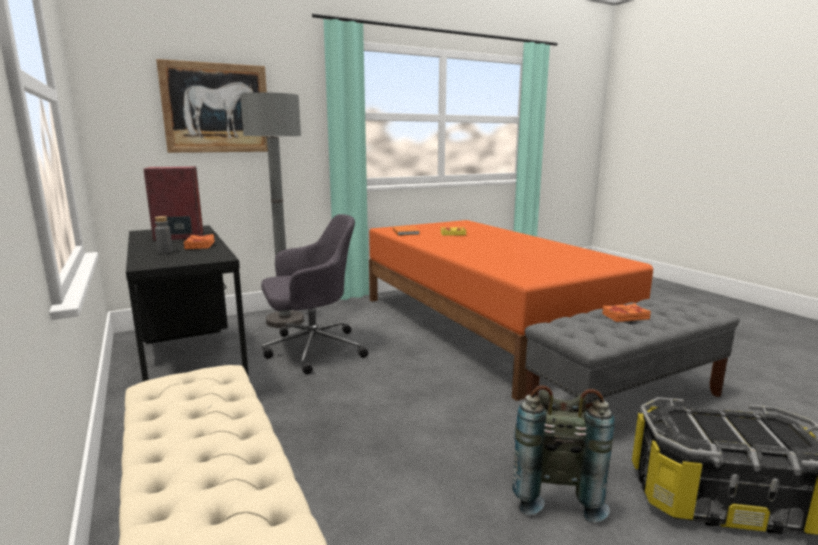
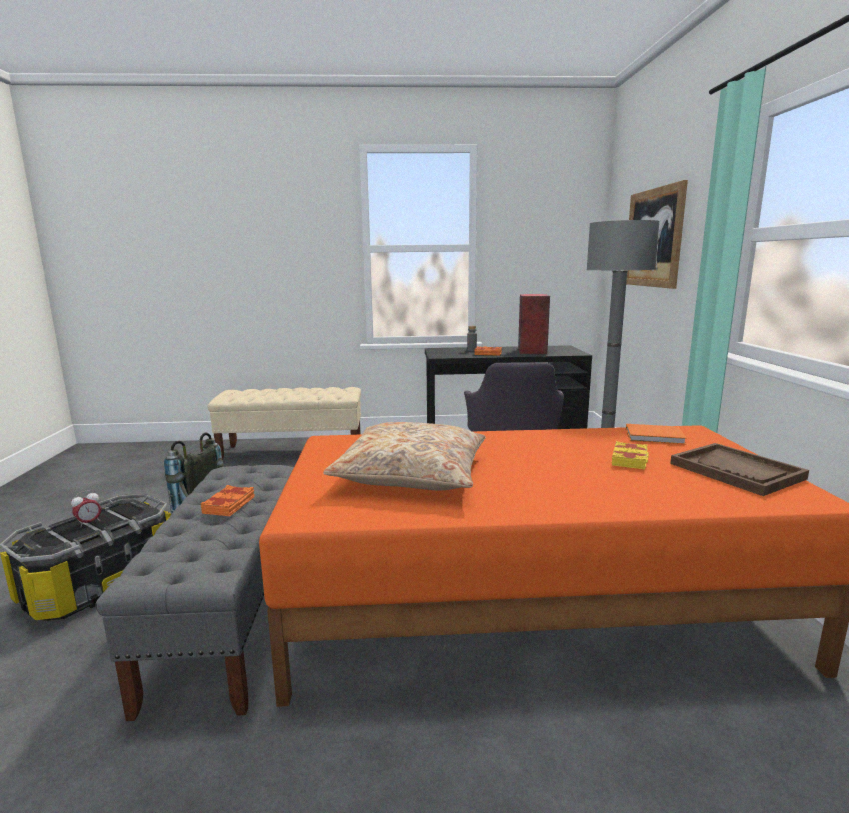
camera: 115 degrees right, 0 degrees up
none -> alarm clock [71,490,101,527]
none -> beige pillow [323,422,485,490]
none -> brown tray [670,443,809,496]

